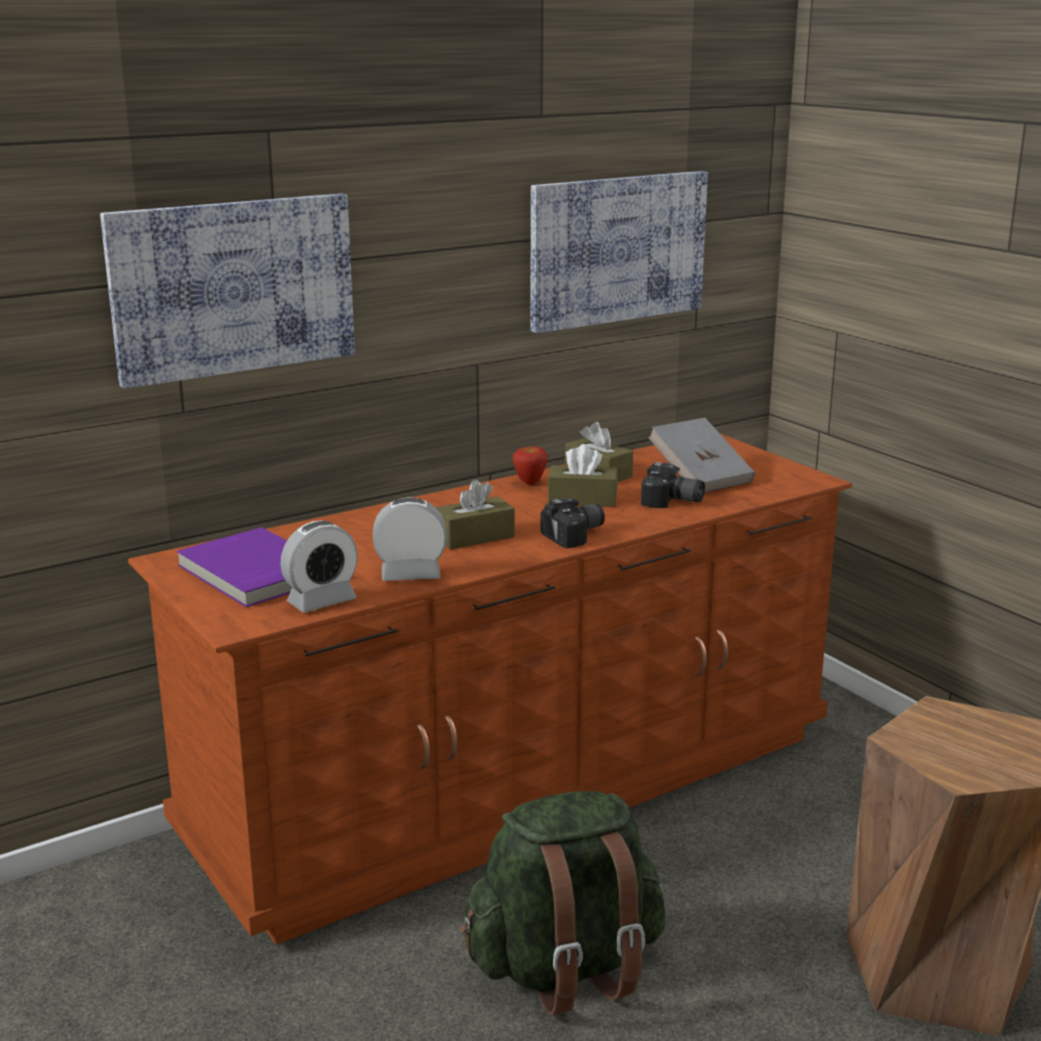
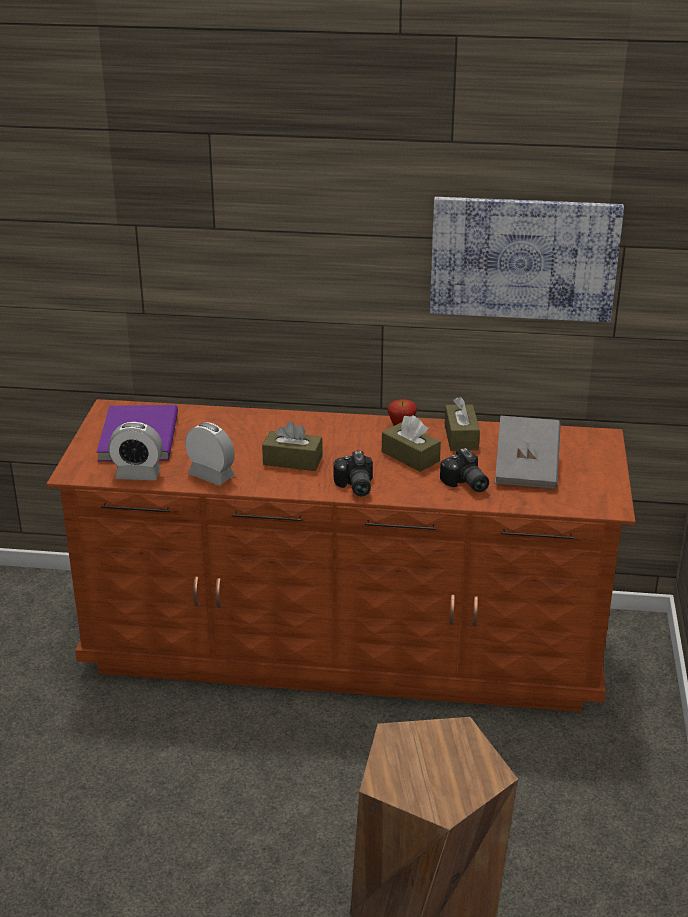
camera: 40 degrees right, 10 degrees up
picture [100,194,355,389] -> none
green backpack [460,791,666,1015] -> none
camera [540,498,605,548] -> camera turned 75 degrees clockwise [334,451,373,496]

